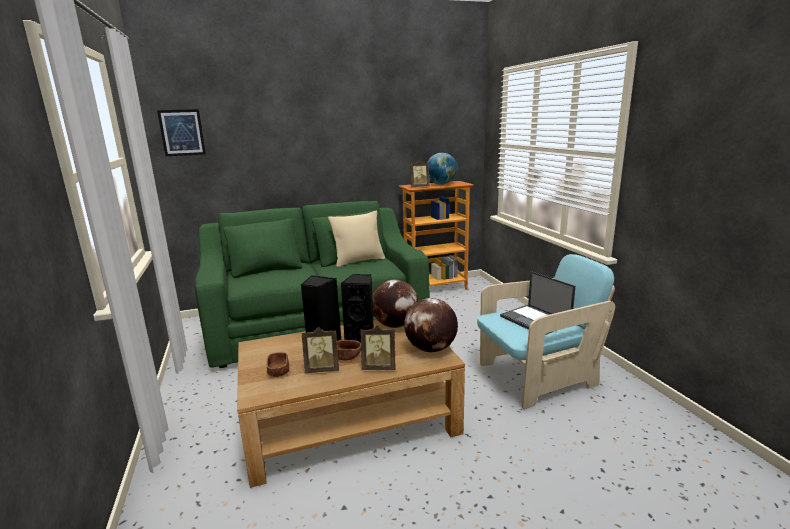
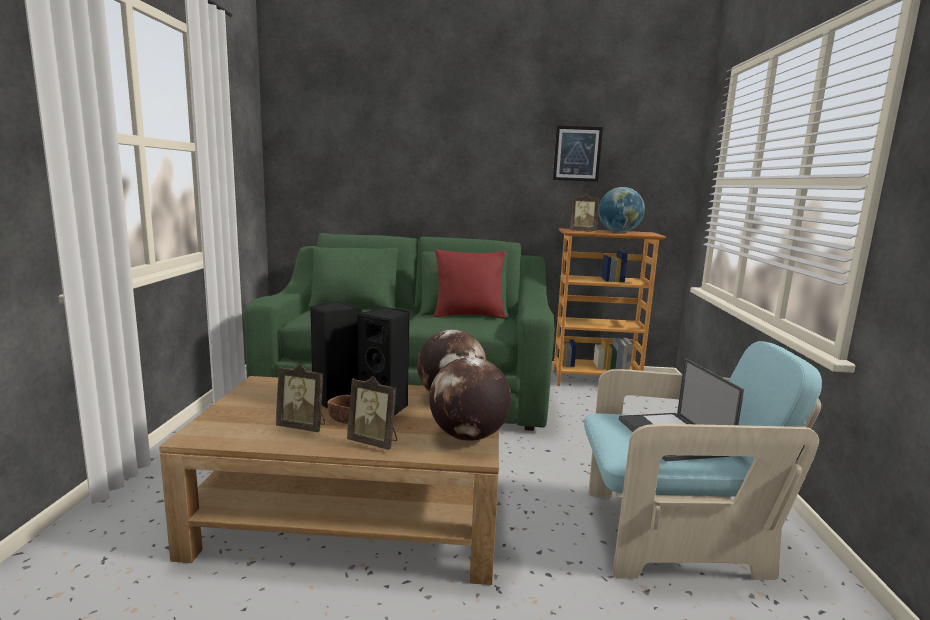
camera: 20 degrees right, 5 degrees down
picture [157,109,206,156] -> picture moved to [553,126,603,182]
brown bowl [266,352,289,377] -> none
beige pillow [328,211,385,267] -> red pillow [434,249,506,318]

